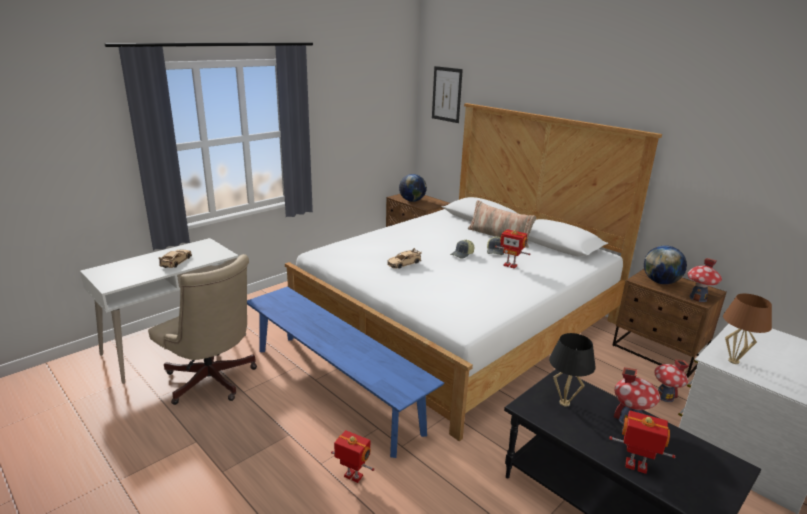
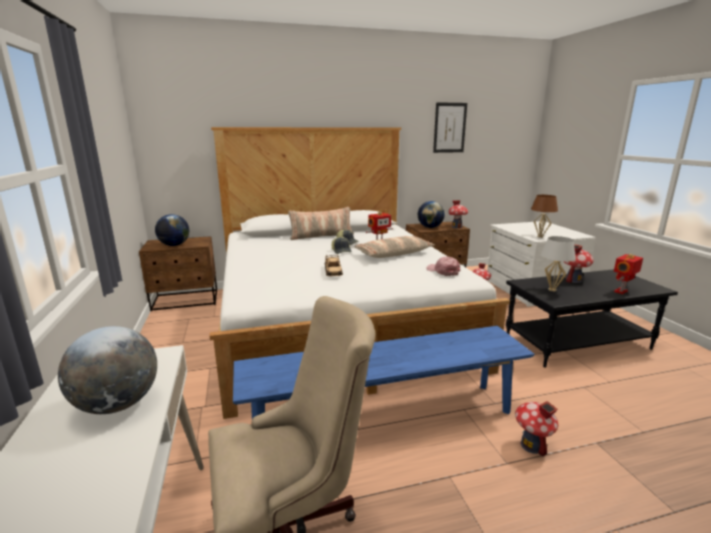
camera: 60 degrees left, 5 degrees down
beige toy car [159,250,192,268] -> globe [58,326,157,414]
toy robot [331,430,375,483] -> toy house [515,401,558,456]
picture [432,66,463,123] -> picture moved to [433,102,467,153]
black table lamp [549,333,596,407] -> white table lamp [540,236,576,291]
none -> pillow [354,236,435,258]
none -> pink cap [427,256,460,276]

